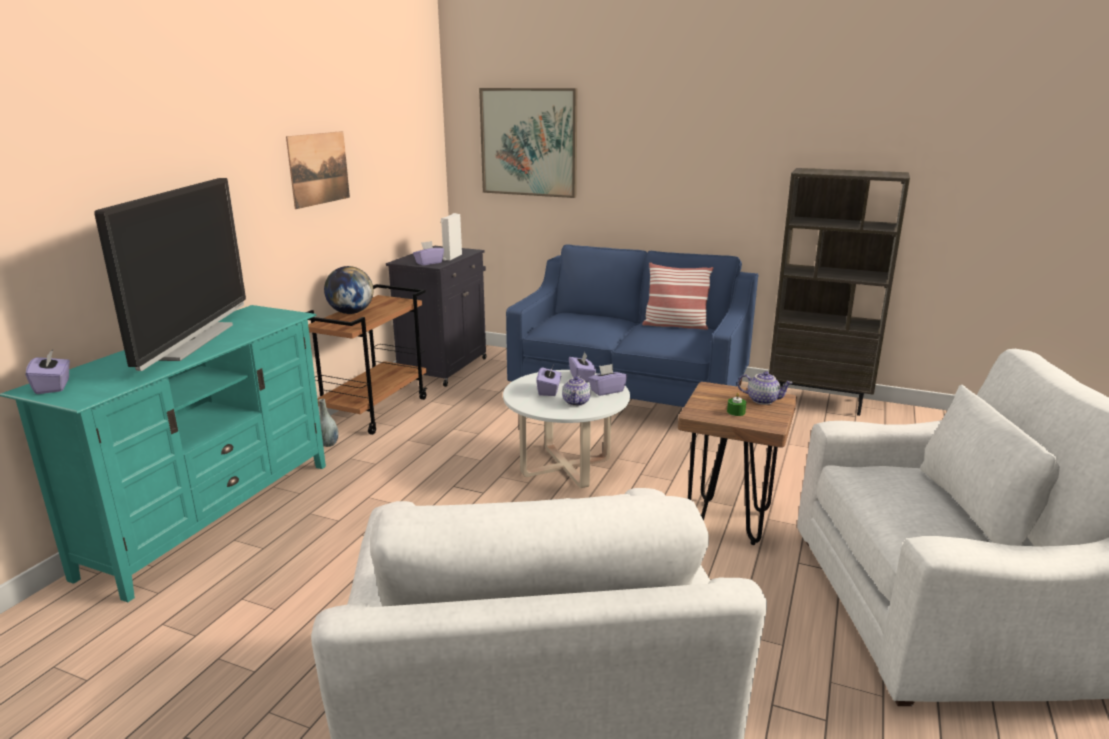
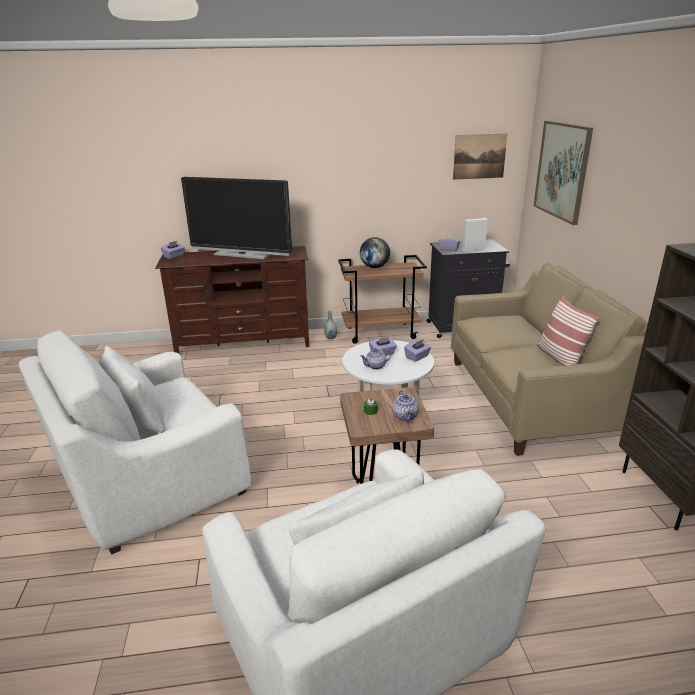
camera: 60 degrees right, 5 degrees up
turquoise tv stand [0,305,326,602] -> brown tv stand [155,246,309,354]
television [94,178,246,371] -> television turned 45 degrees clockwise [181,177,292,259]
picture [286,131,350,209] -> picture moved to [453,133,508,180]
blue sofa [506,244,758,407] -> beige sofa [451,263,648,456]
purple tissue box [588,364,627,396] -> none

